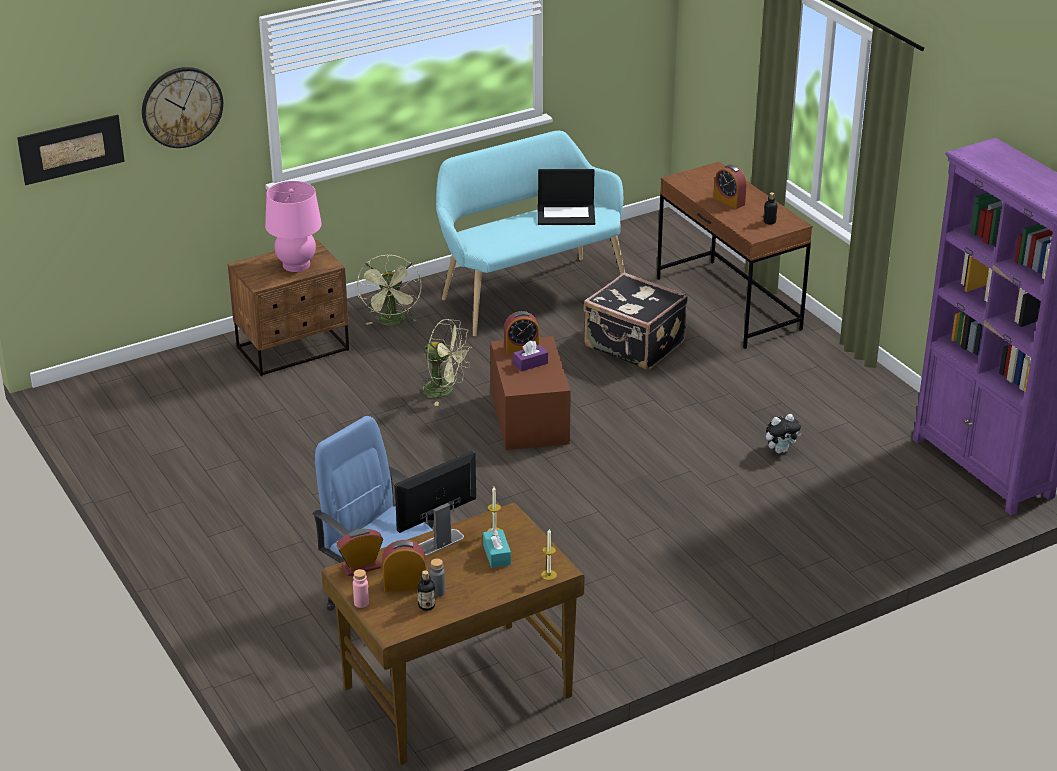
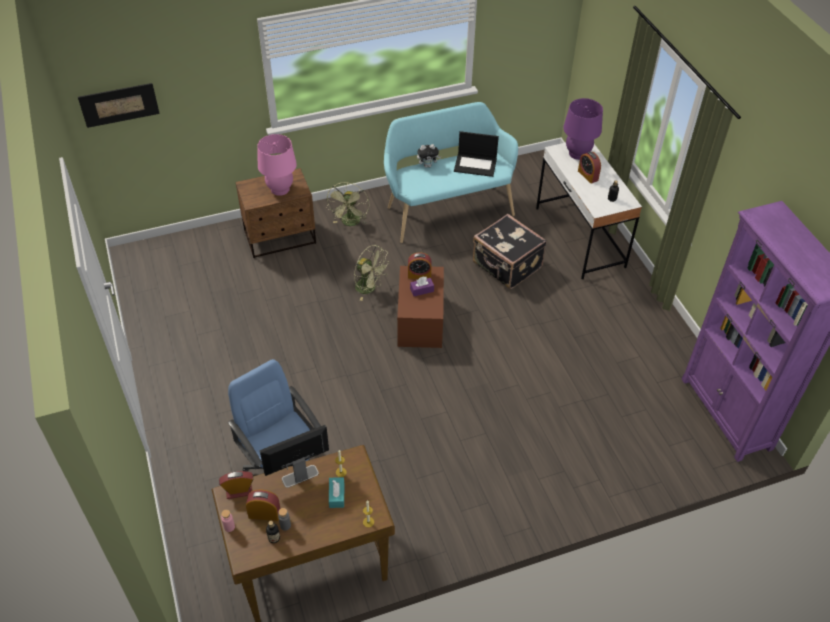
camera: 10 degrees right, 15 degrees up
wall clock [142,67,223,148] -> none
brown desk [657,162,812,349] -> white desk [536,143,642,279]
plush toy [766,414,801,453] -> plush toy moved to [417,144,441,168]
none -> purple table lamp [563,98,603,160]

